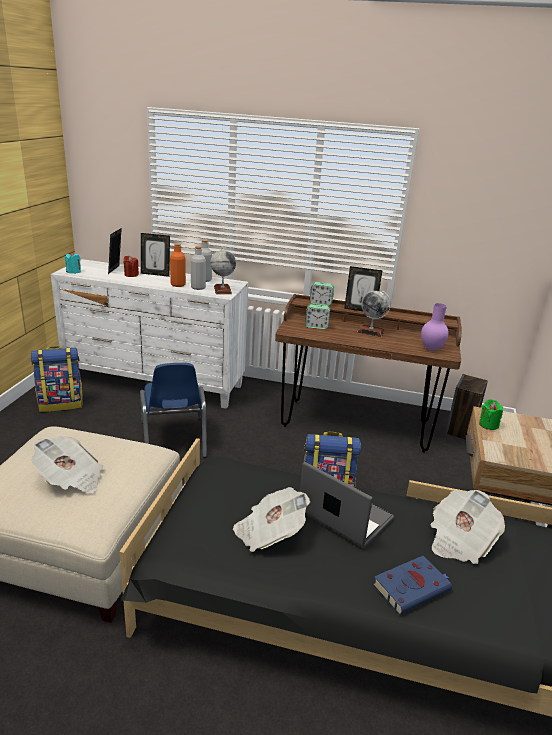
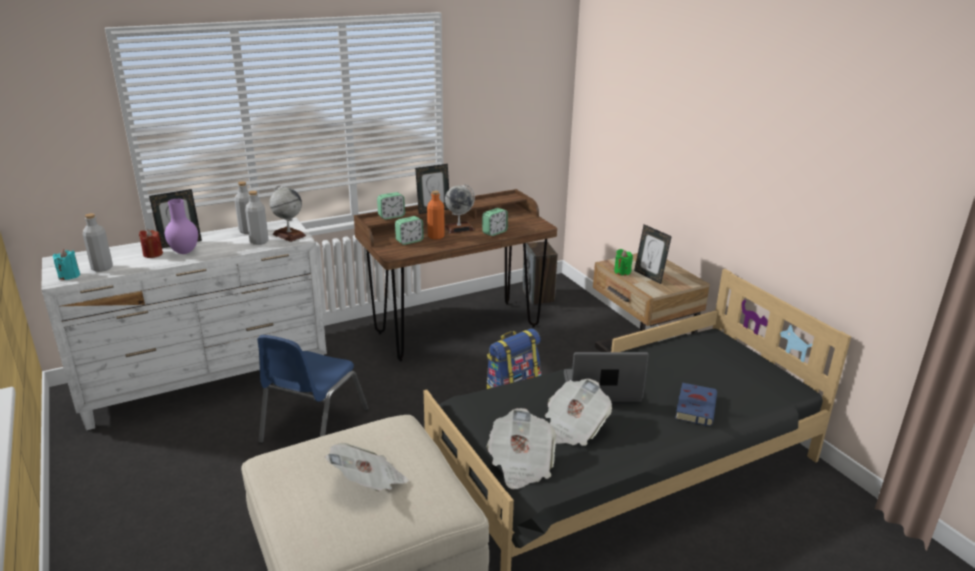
camera: 40 degrees left, 0 degrees up
backpack [30,346,83,412] -> none
picture frame [108,228,122,274] -> picture frame moved to [634,224,672,284]
blue chair [140,363,207,458] -> blue chair turned 75 degrees clockwise [257,335,368,444]
orange bottle [170,243,186,287] -> orange bottle moved to [427,191,445,240]
purple vase [421,303,449,351] -> purple vase moved to [165,199,198,254]
newspaper [431,490,505,564] -> newspaper moved to [487,408,557,489]
none -> grey bottle [83,213,113,272]
none -> alarm clock [482,208,508,236]

